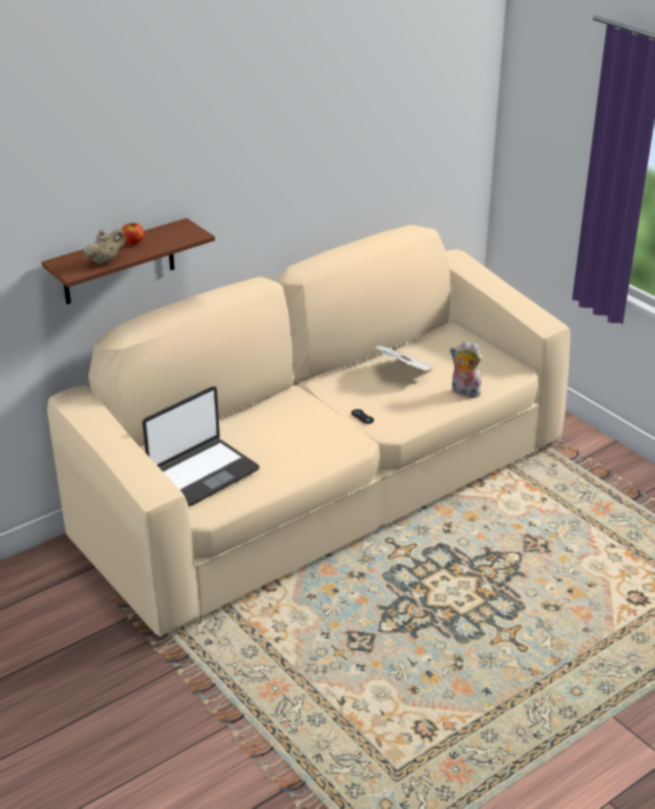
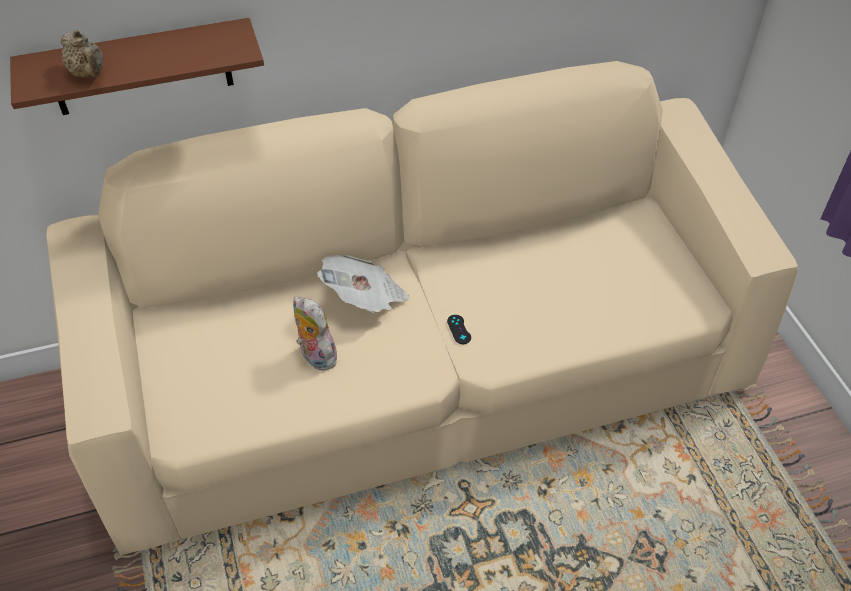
camera: 20 degrees right, 15 degrees up
beige teapot [84,228,126,265] -> beige teapot turned 75 degrees clockwise [60,29,103,78]
apple [122,223,144,245] -> none
laptop [142,386,260,506] -> none
newspaper [375,346,435,371] -> newspaper moved to [317,255,409,313]
plush toy [450,341,483,398] -> plush toy moved to [293,297,337,371]

